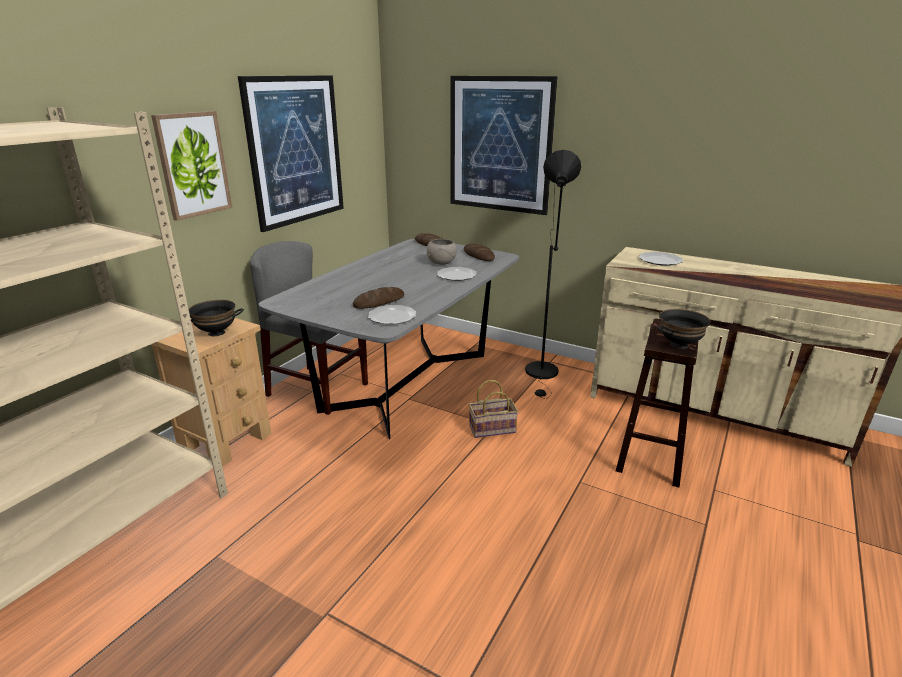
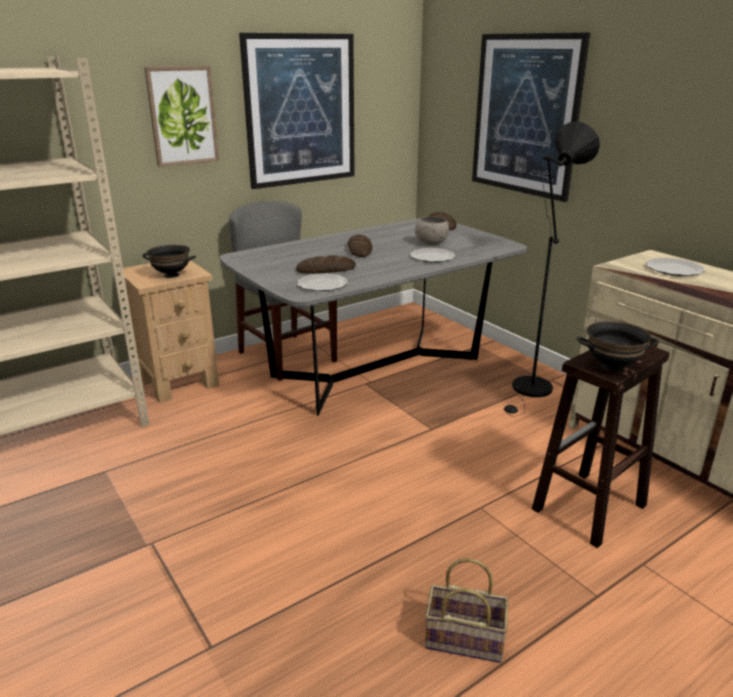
camera: 25 degrees right, 0 degrees up
bread [464,243,495,261] -> bread moved to [348,235,372,257]
basket [469,380,518,438] -> basket moved to [425,558,509,663]

